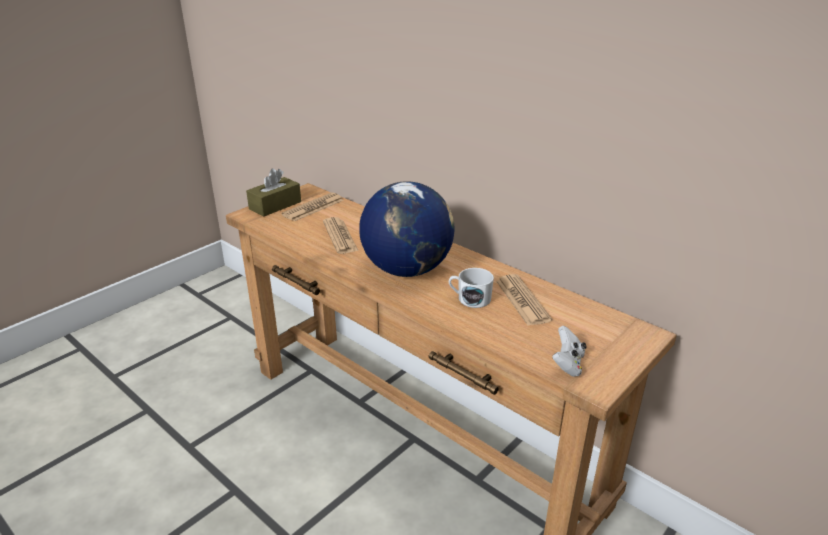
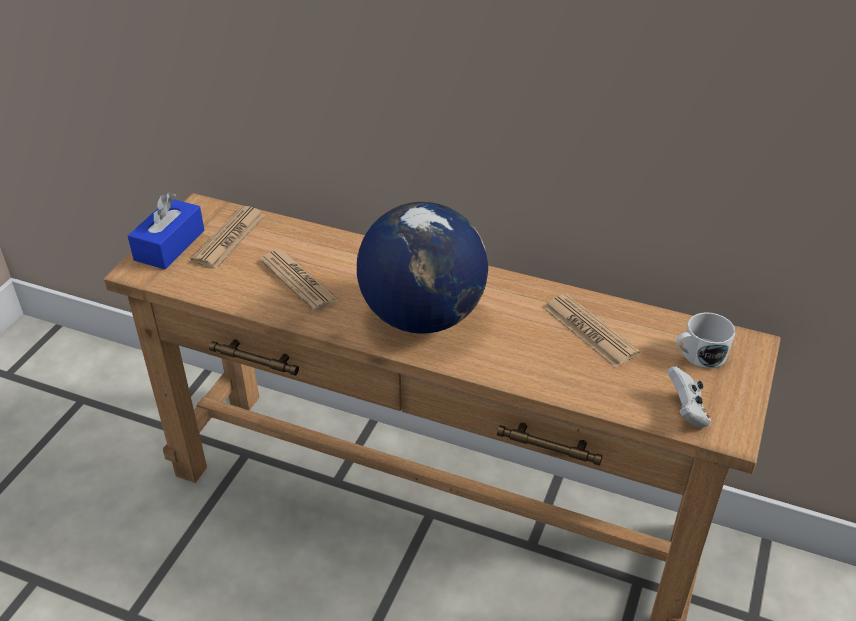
camera: 20 degrees left, 10 degrees up
brown tissue box [246,168,301,217] -> blue tissue box [128,193,205,269]
white mug [449,268,494,308] -> white mug moved to [677,312,736,369]

